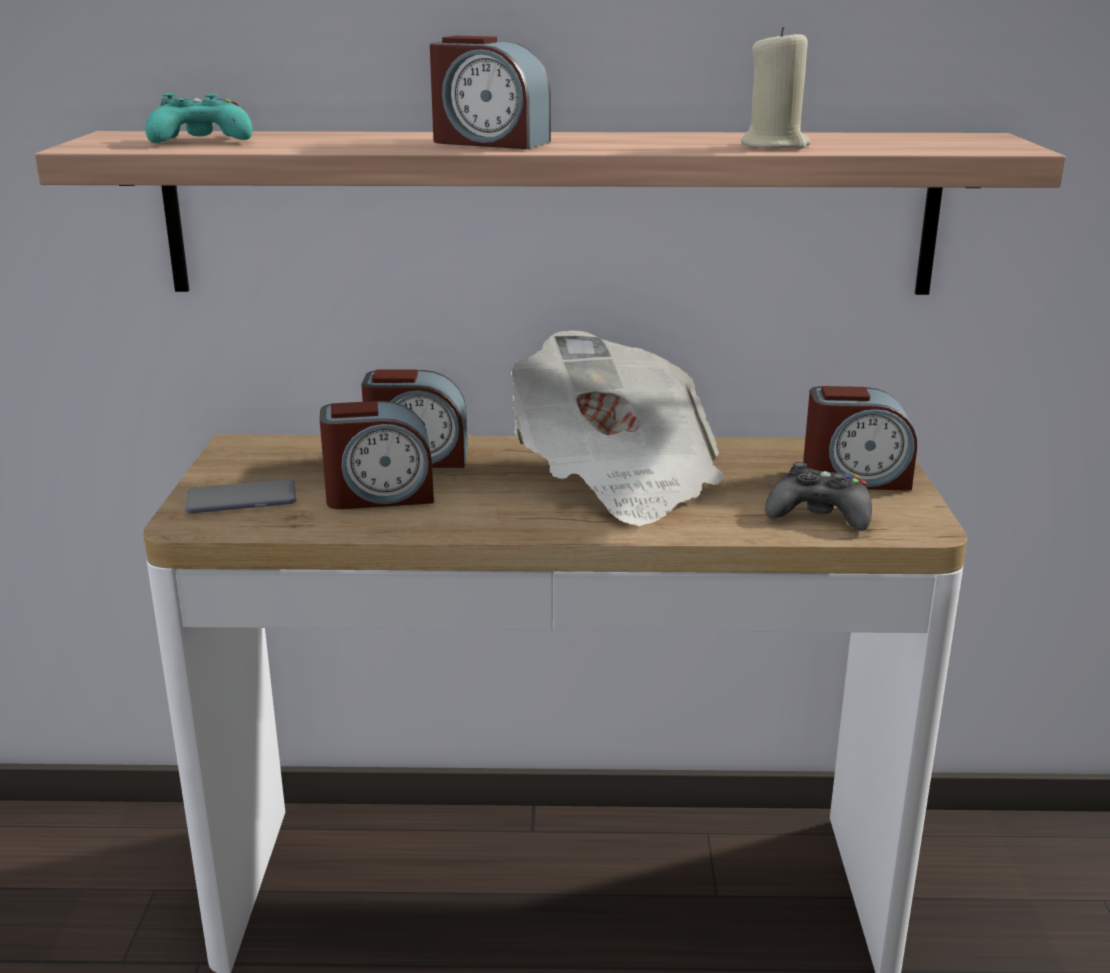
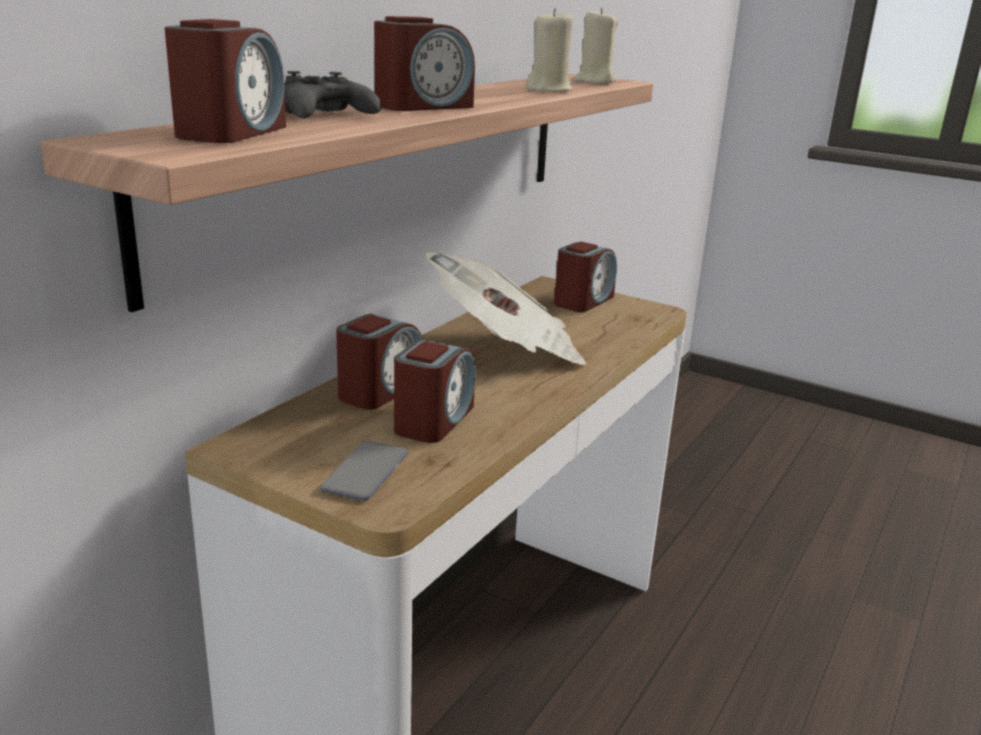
camera: 60 degrees left, 0 degrees up
turquoise game controller [145,93,252,143] -> alarm clock [165,19,286,143]
black game controller [765,462,872,531] -> black game controller moved to [284,71,381,118]
none -> beige candle [573,8,618,83]

